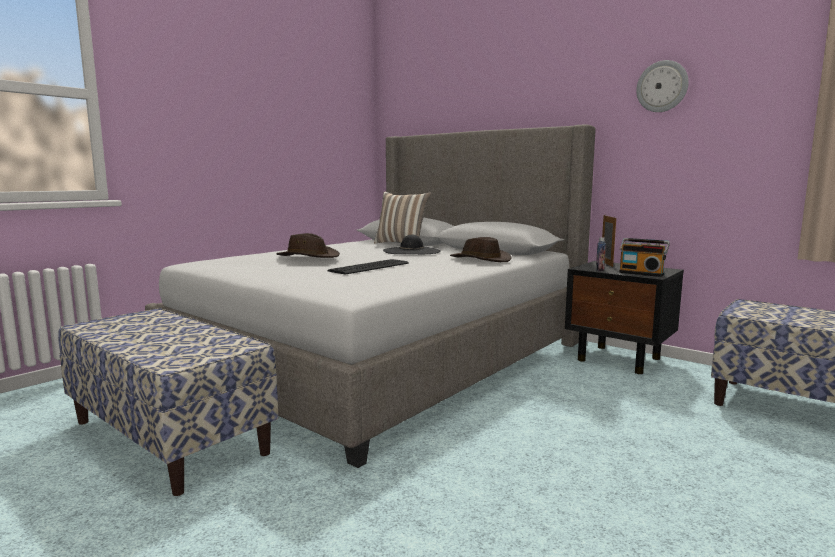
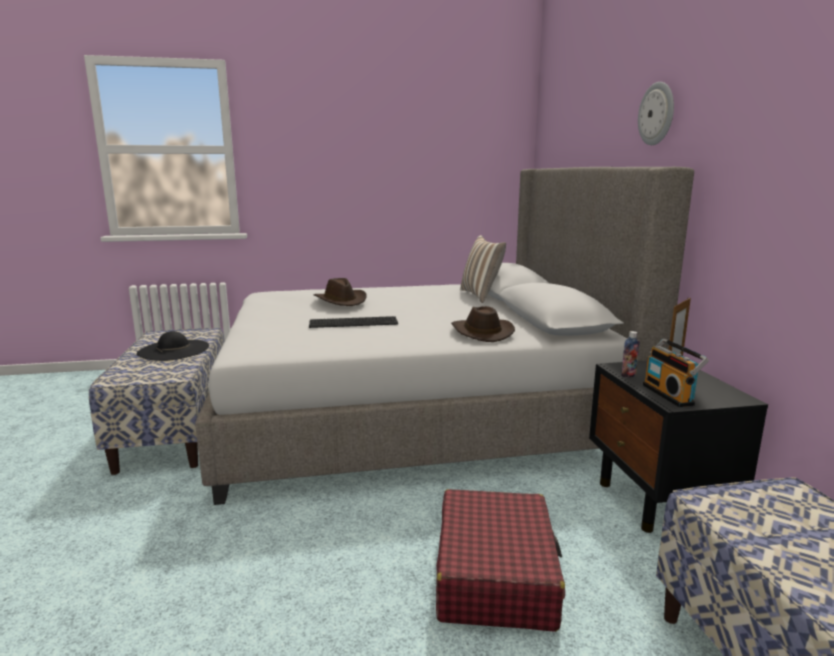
camera: 40 degrees right, 5 degrees up
black hat [383,234,441,254] -> black hat moved to [137,331,209,361]
wall clock [636,60,689,112] -> wall clock moved to [638,82,674,145]
none -> red suitcase [436,489,565,632]

